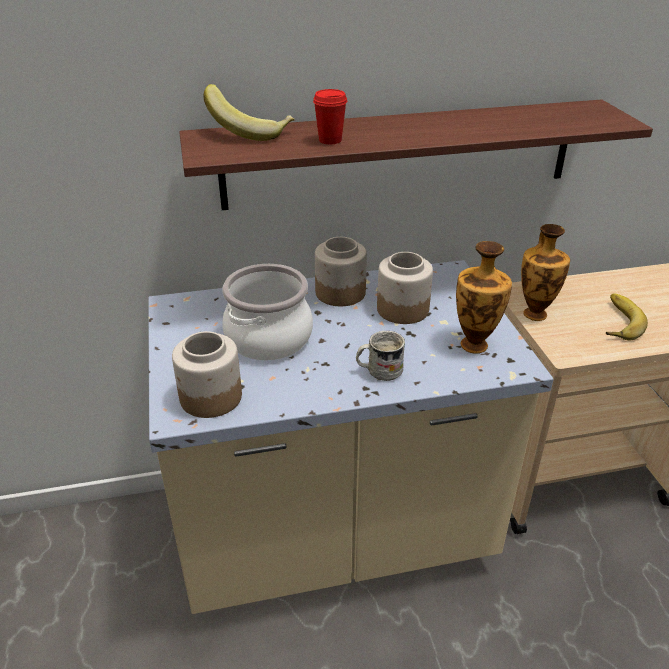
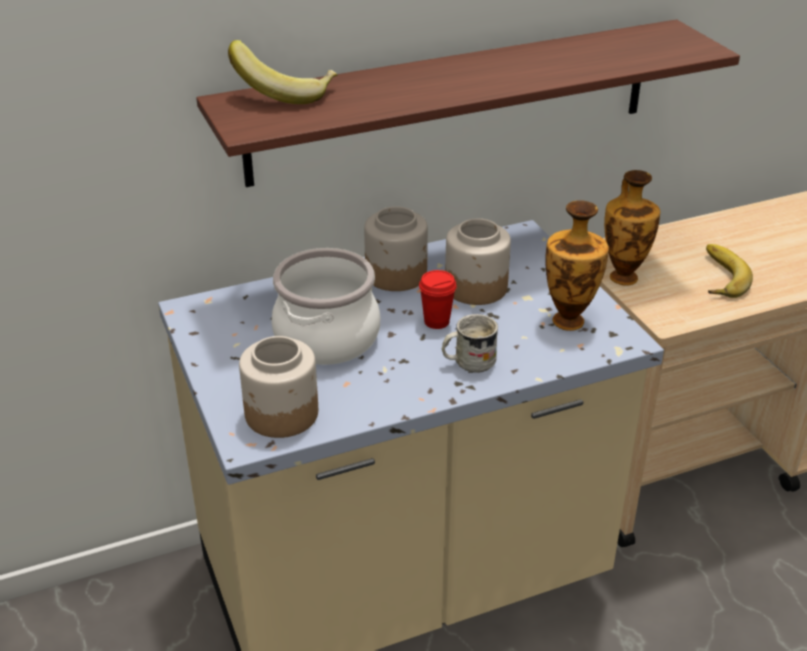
camera: 10 degrees left, 0 degrees up
red cup [313,89,347,144] -> red cup moved to [419,270,457,329]

